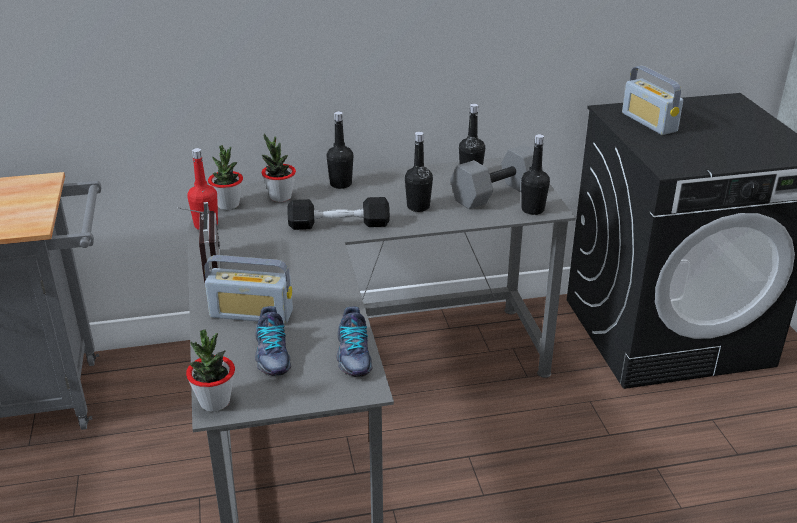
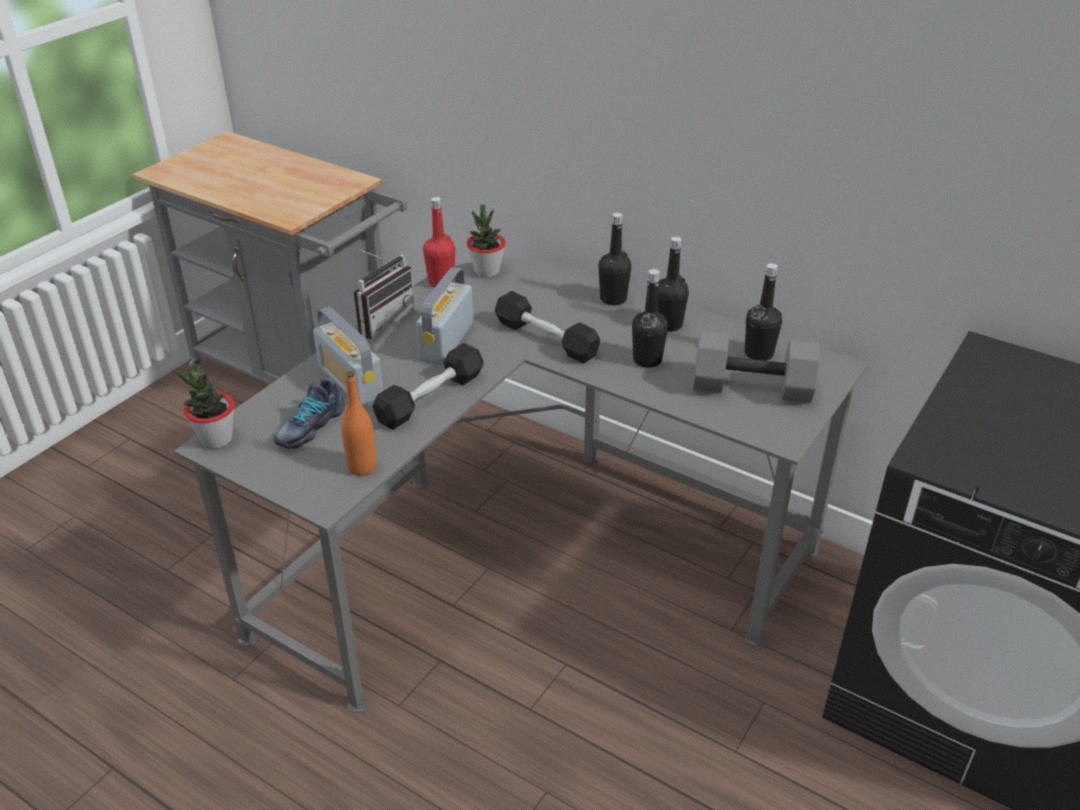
camera: 45 degrees right, 5 degrees up
potted plant [261,134,296,202] -> none
shoe [337,306,373,377] -> orange bottle [341,371,376,476]
black bottle [521,134,550,215] -> black bottle moved to [658,236,689,332]
radio [622,66,683,135] -> radio moved to [416,267,473,365]
none -> black dumbbell [372,343,483,430]

